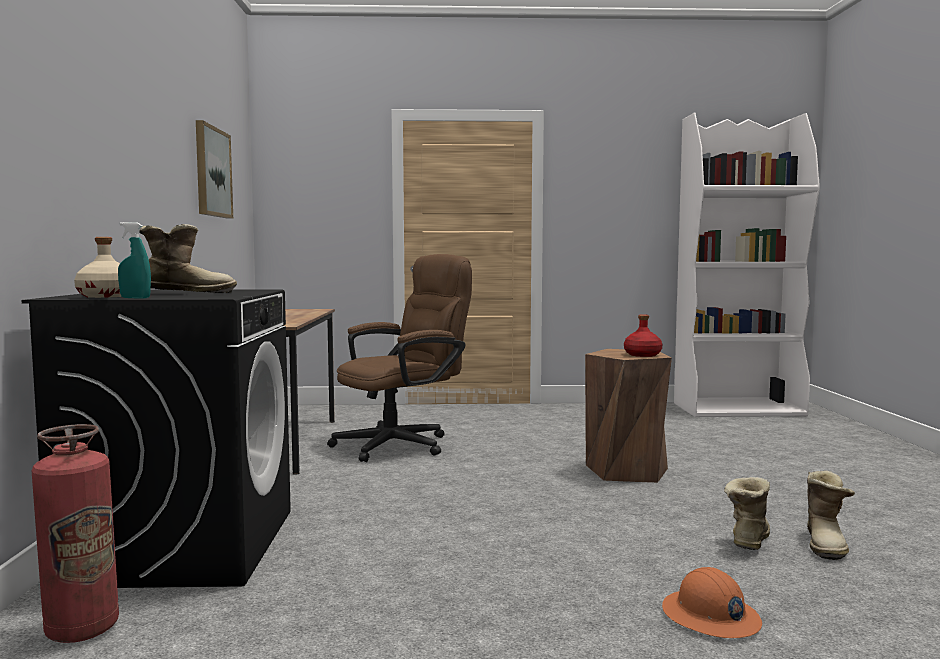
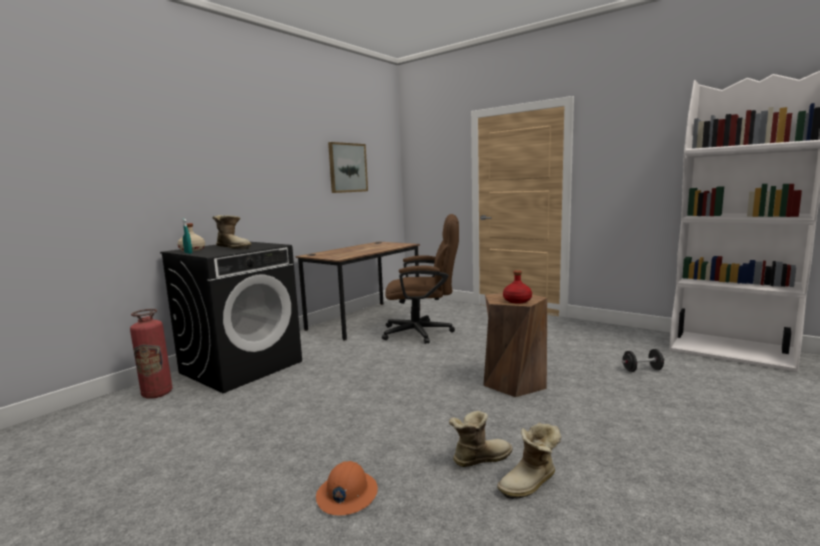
camera: 40 degrees right, 5 degrees up
none -> black dumbbell [621,349,665,372]

